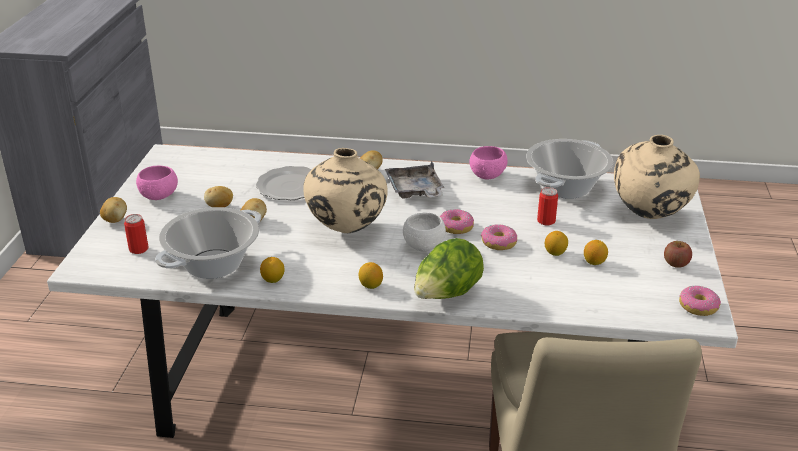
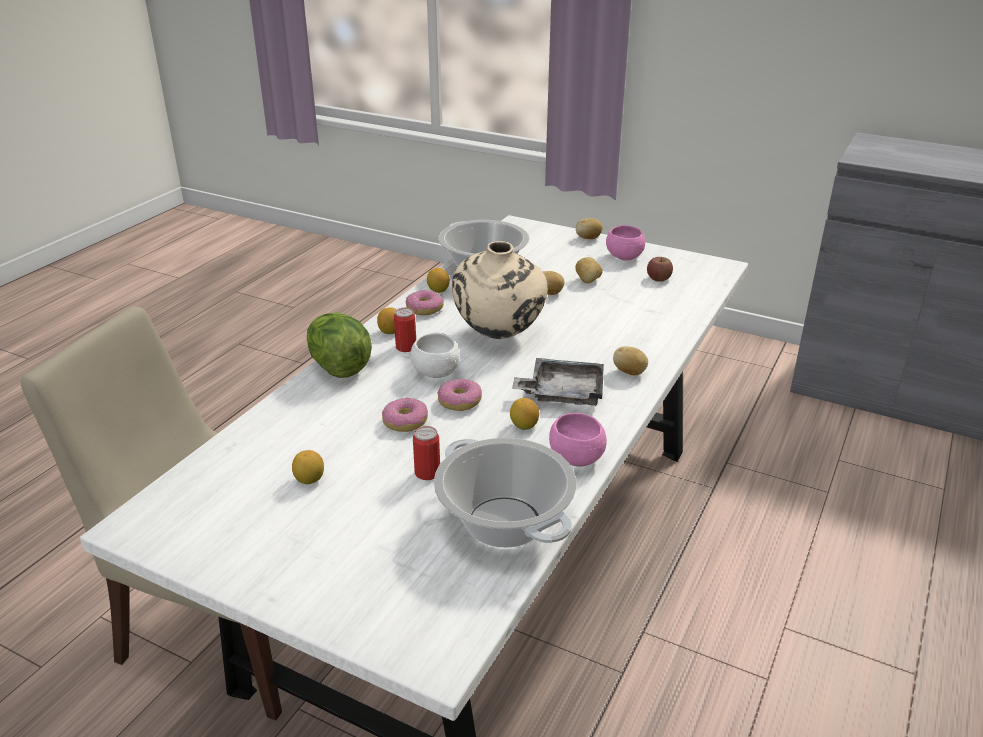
camera: 110 degrees right, 0 degrees up
can [124,214,148,254] -> can moved to [394,308,416,352]
plate [256,166,312,200] -> none
lemon [545,231,568,256] -> lemon moved to [510,398,539,430]
beige vase [614,135,700,219] -> none
apple [664,241,692,268] -> apple moved to [647,257,673,282]
donut [679,285,721,316] -> donut moved to [406,290,444,315]

